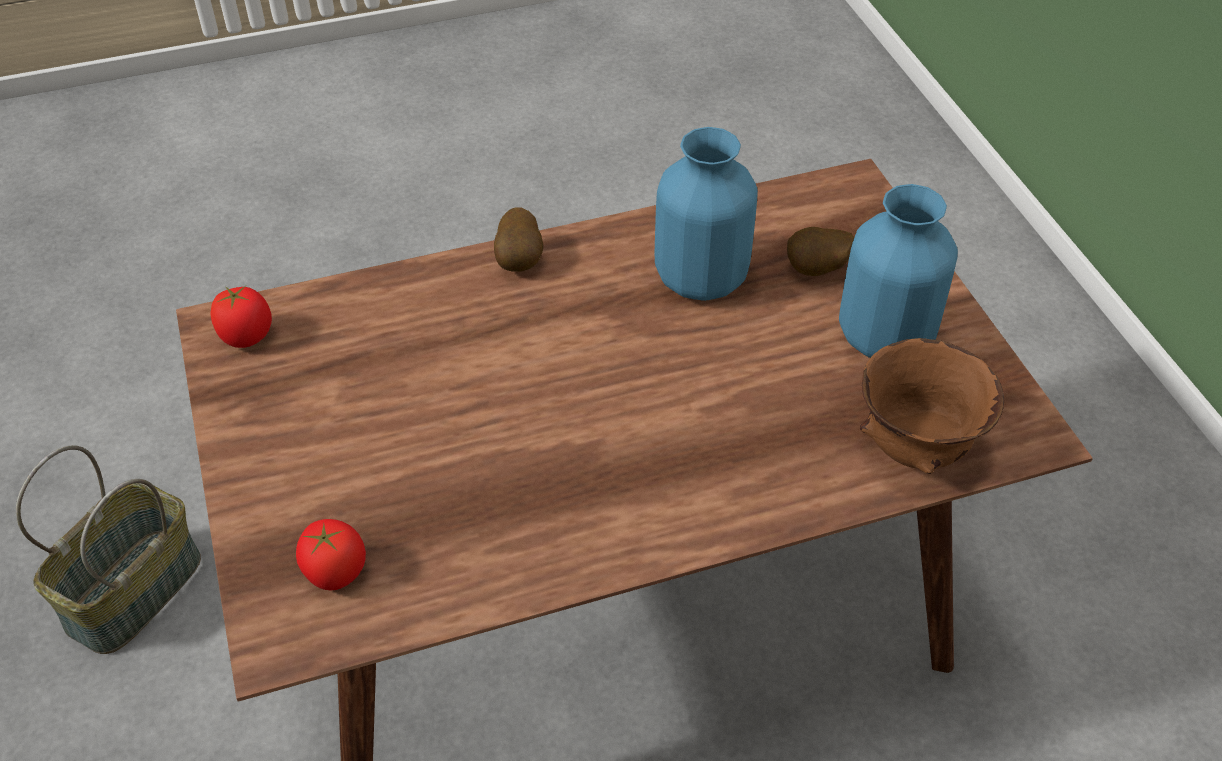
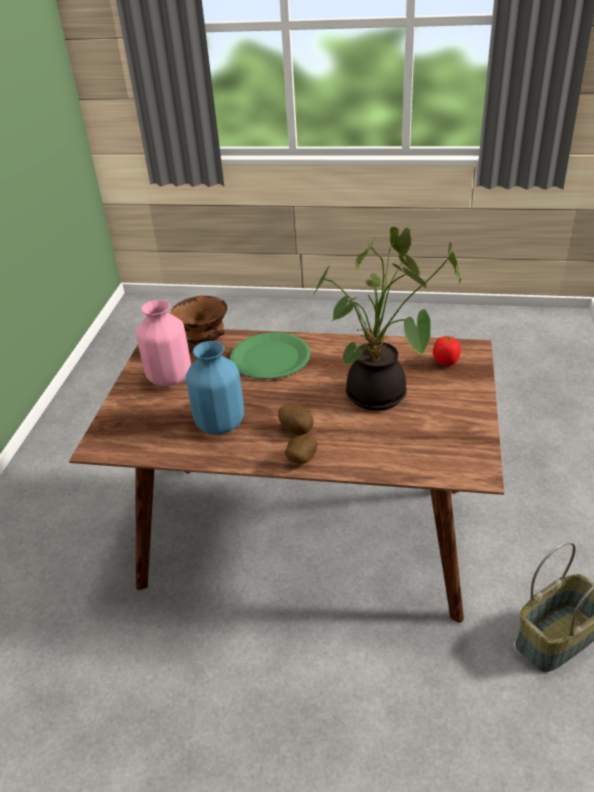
camera: 150 degrees left, 10 degrees down
tomato [210,286,272,348] -> none
potato [787,227,854,276] -> potato moved to [278,405,313,435]
blue vase [839,184,958,358] -> pink vase [136,300,191,387]
none -> green plate [230,332,311,379]
none -> potted plant [313,227,462,411]

